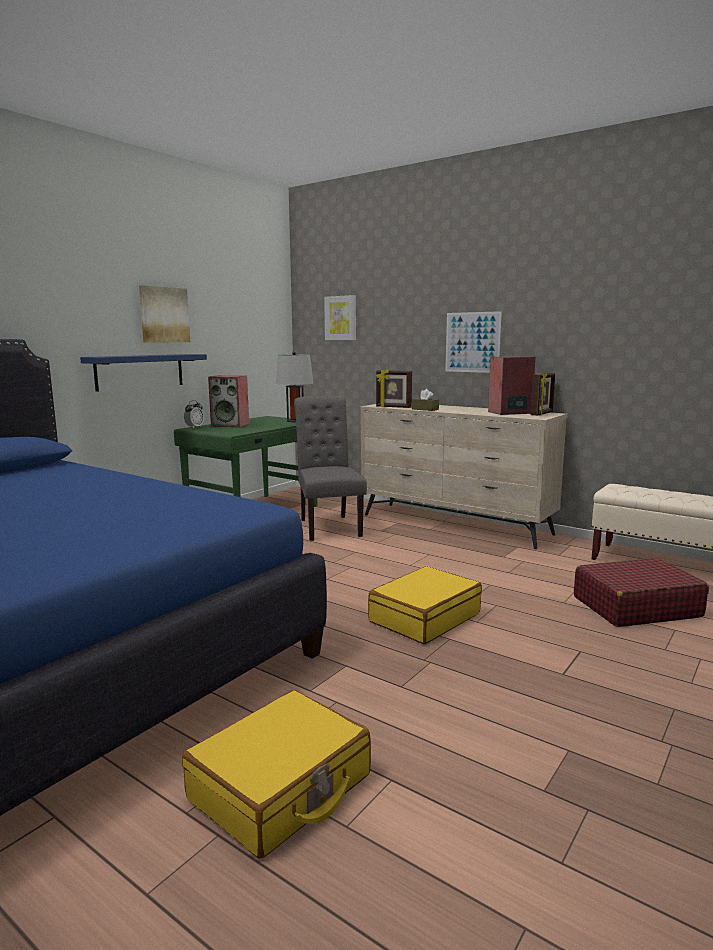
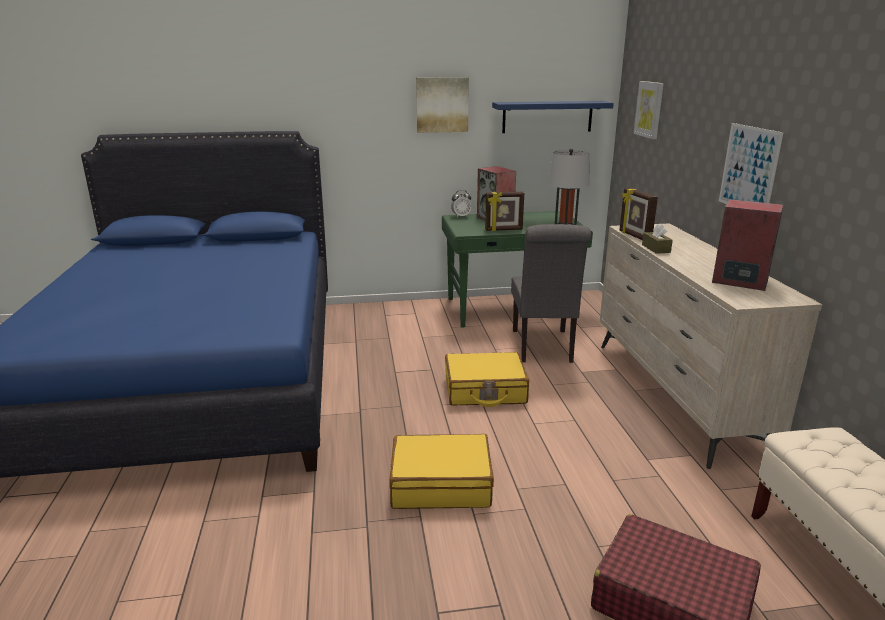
camera: 45 degrees right, 10 degrees up
blue shelf [80,354,207,392] -> blue shelf moved to [492,101,614,133]
yellow suitcase [182,690,371,859] -> yellow suitcase moved to [445,352,529,407]
grey chair [294,395,367,541] -> grey chair turned 150 degrees clockwise [511,224,591,363]
picture frame [531,372,555,416] -> picture frame moved to [485,192,524,231]

